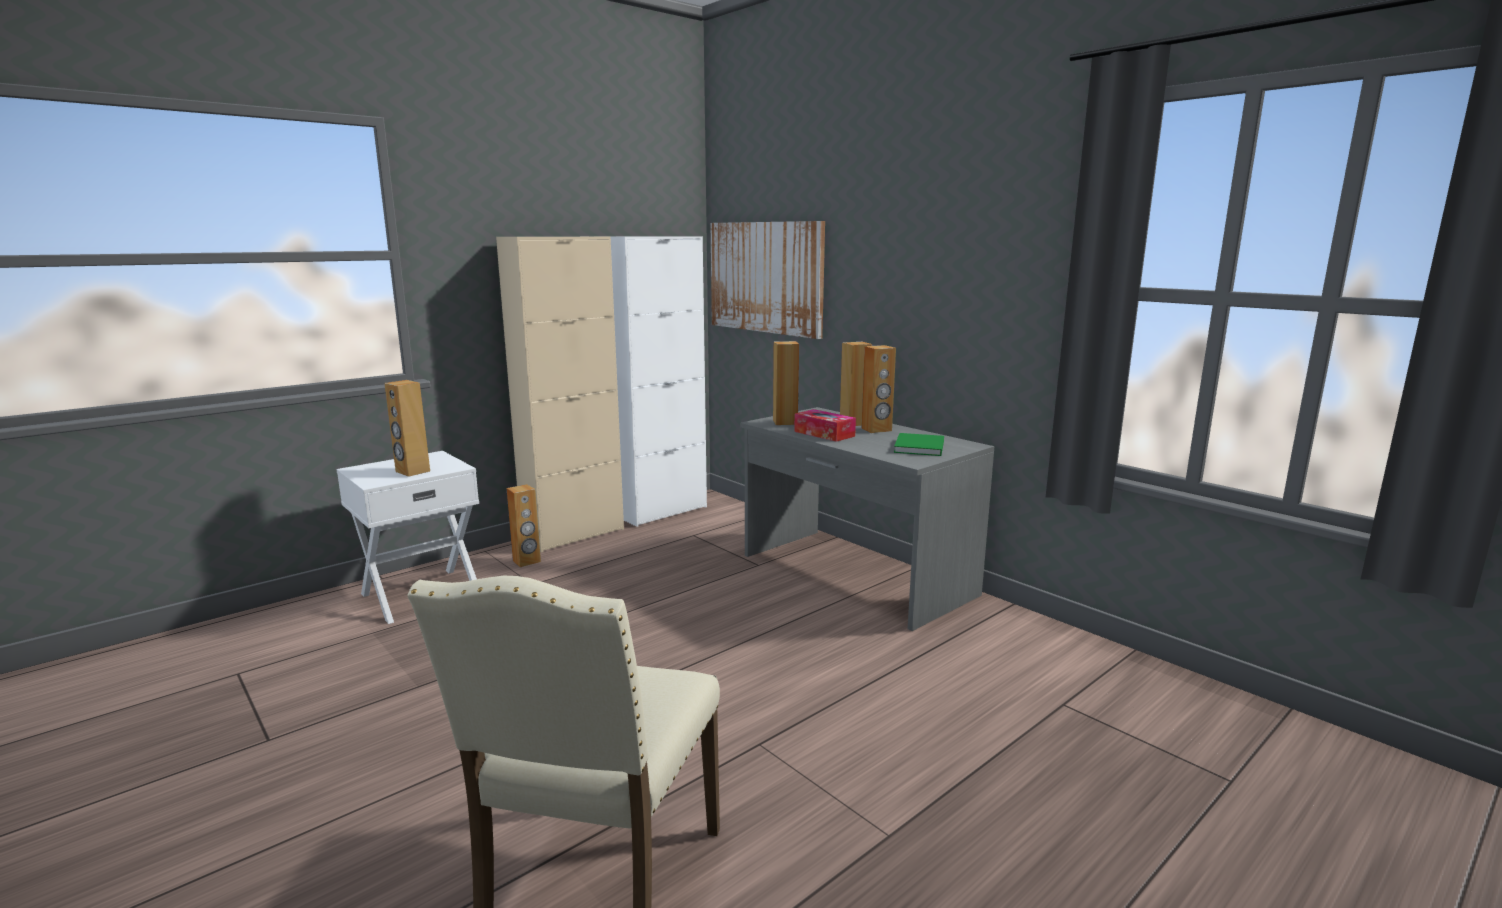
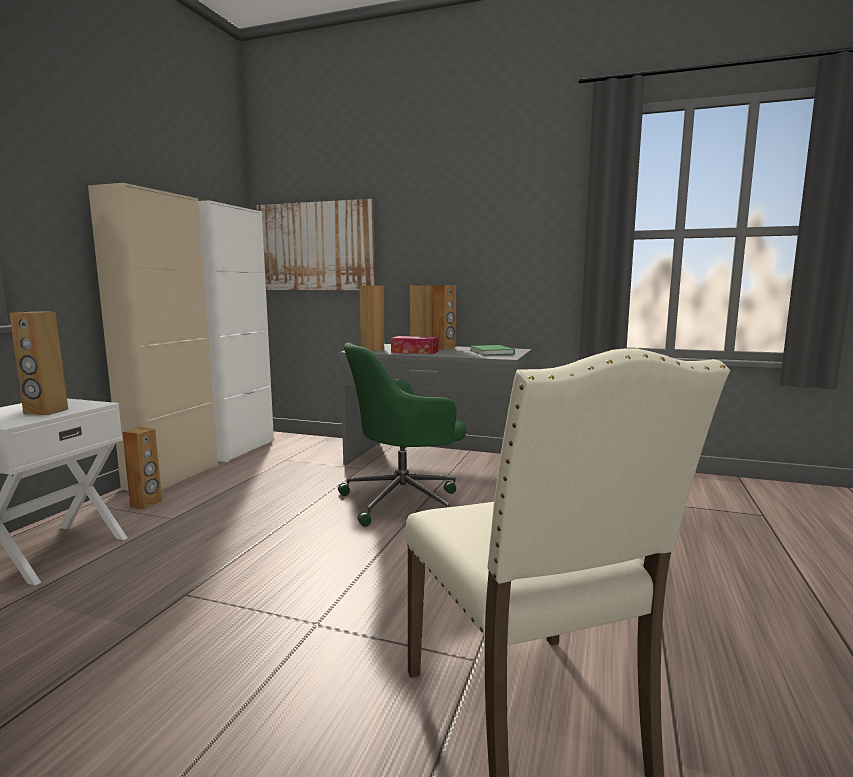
camera: 30 degrees left, 5 degrees down
none -> green office chair [338,343,466,527]

